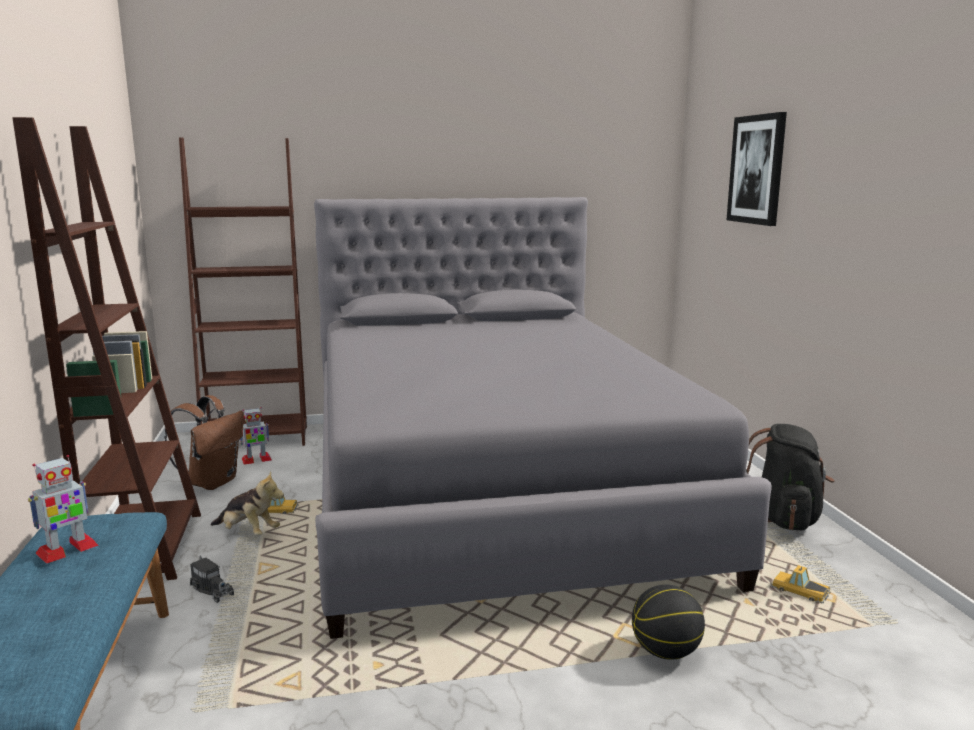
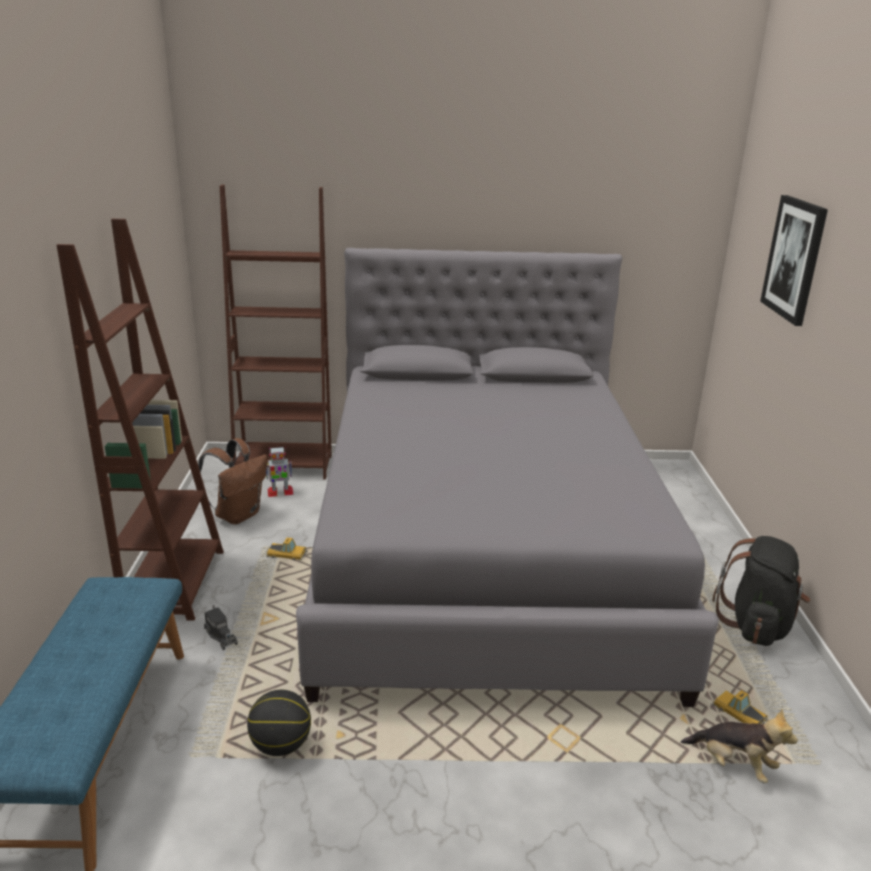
camera: 10 degrees right, 10 degrees up
toy robot [28,455,99,564] -> none
plush toy [211,471,284,536] -> plush toy moved to [681,709,798,783]
basketball [632,584,705,660] -> basketball moved to [247,690,311,756]

